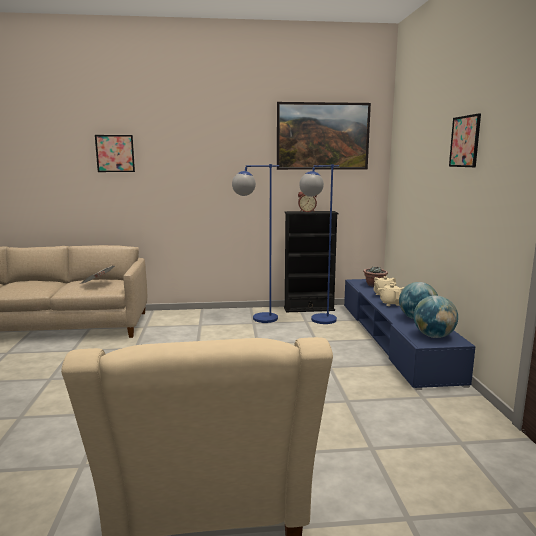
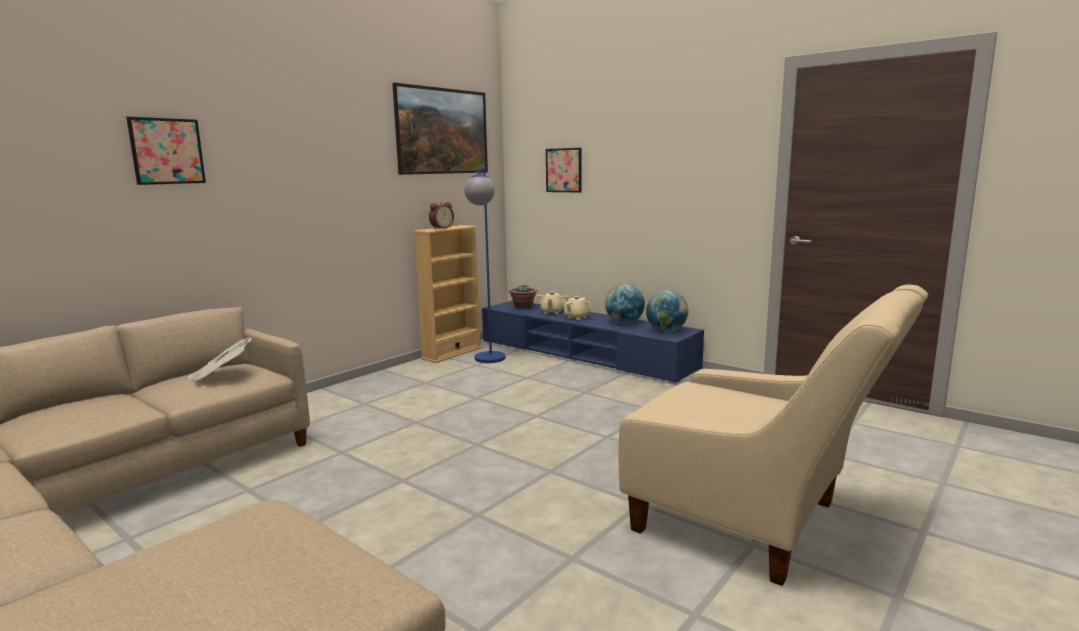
camera: 45 degrees left, 0 degrees up
blue floor lamp [232,164,280,323] -> none
black bookcase [284,211,338,312] -> beige bookcase [413,225,482,363]
picture [449,113,481,167] -> picture moved to [546,148,581,192]

